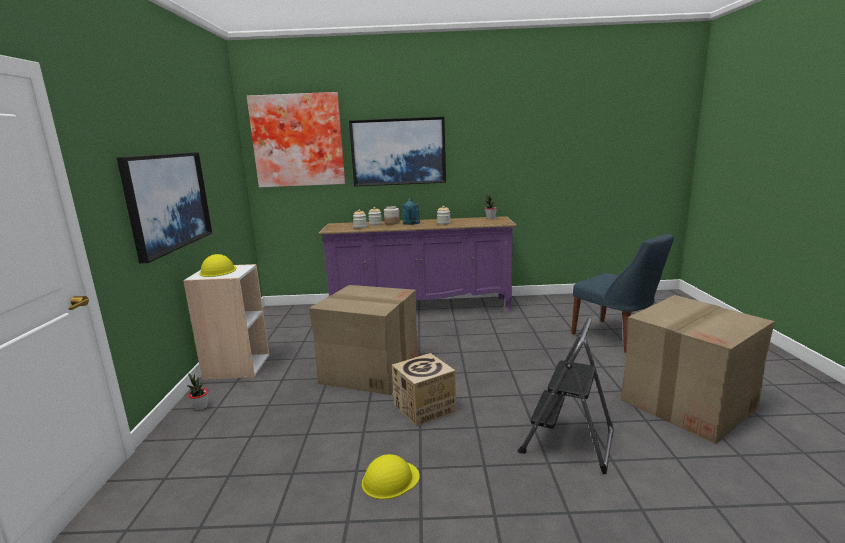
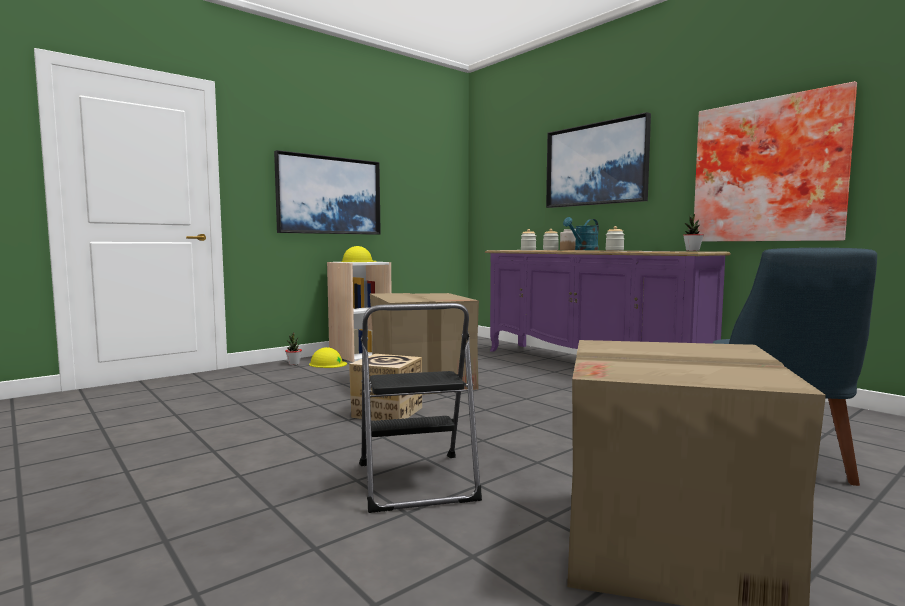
camera: 50 degrees right, 10 degrees down
picture [247,92,345,188] -> picture moved to [694,81,857,242]
yellow hard hat [362,454,420,499] -> yellow hard hat moved to [309,347,347,368]

